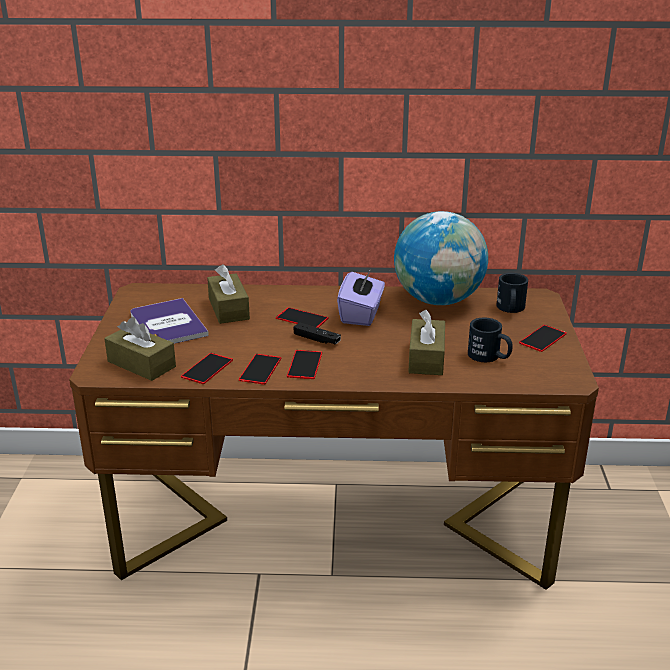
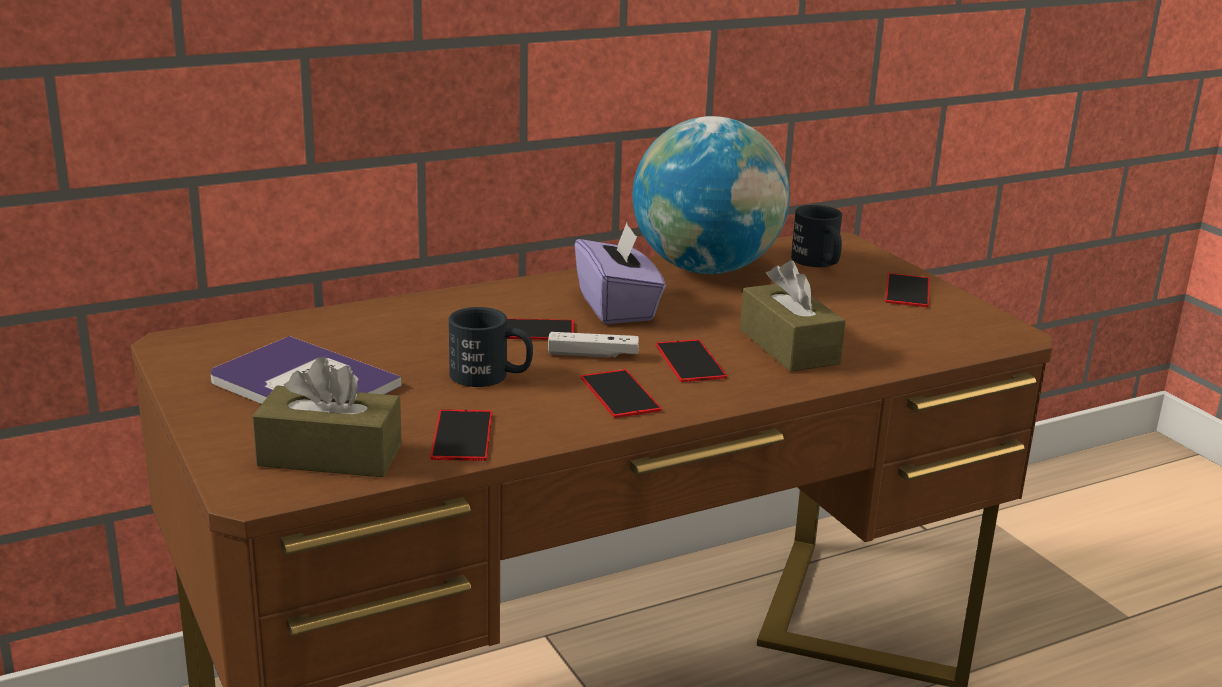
camera: 30 degrees left, 5 degrees down
brown tissue box [207,264,250,324] -> none
phone [239,354,281,385] -> phone moved to [656,339,727,382]
black game controller [294,322,341,344] -> white game controller [548,332,639,358]
black mug [468,318,513,362] -> black mug moved to [449,307,533,387]

